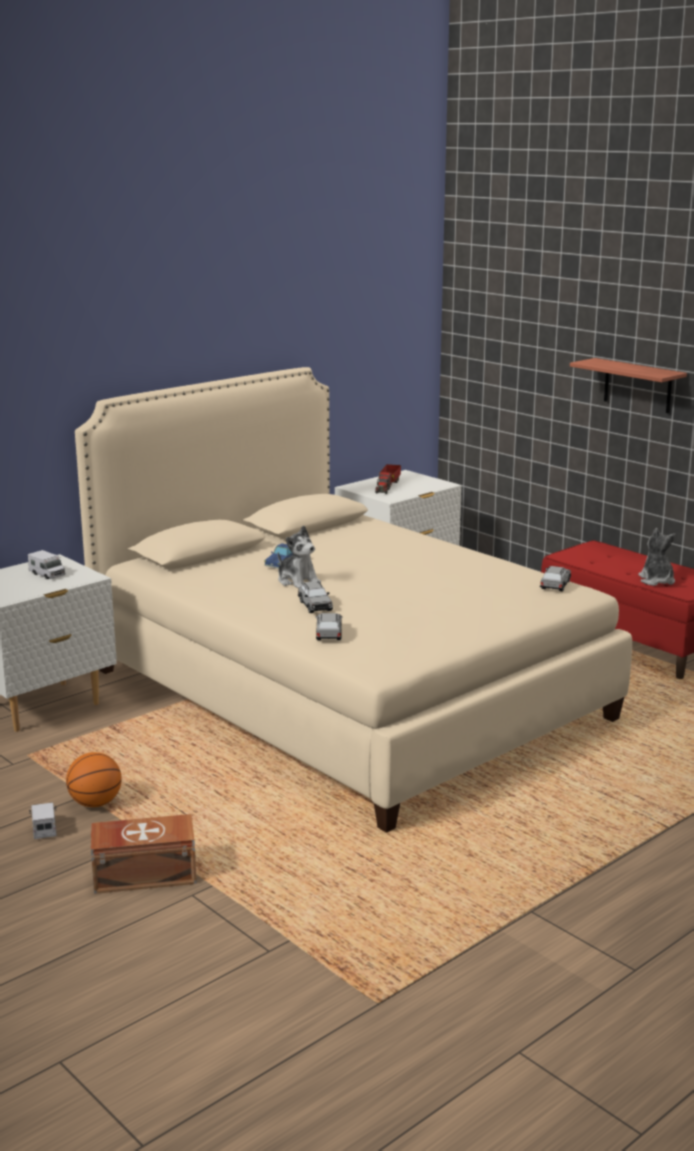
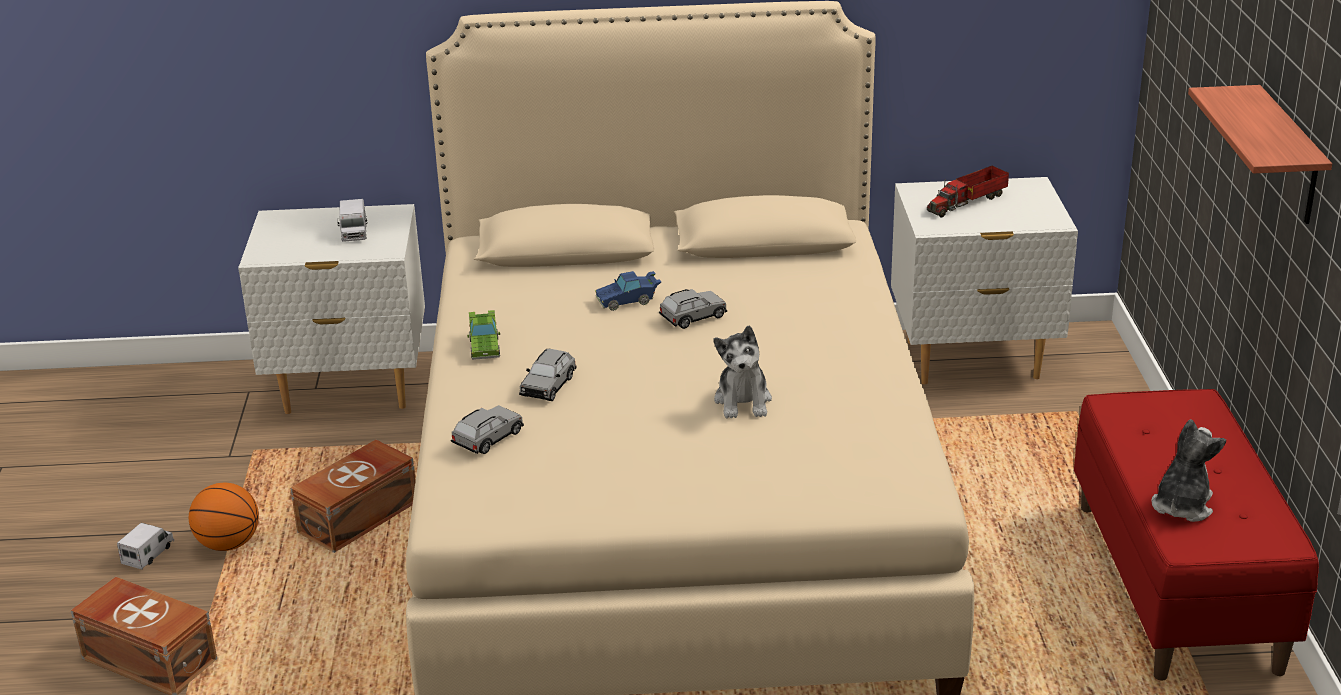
camera: 40 degrees right, 10 degrees up
plush toy [278,525,321,588] -> plush toy moved to [714,326,772,418]
grey toy car [540,566,571,592] -> grey toy car moved to [659,289,727,329]
none -> brown storage box [290,440,416,553]
none -> green toy car [467,310,500,360]

